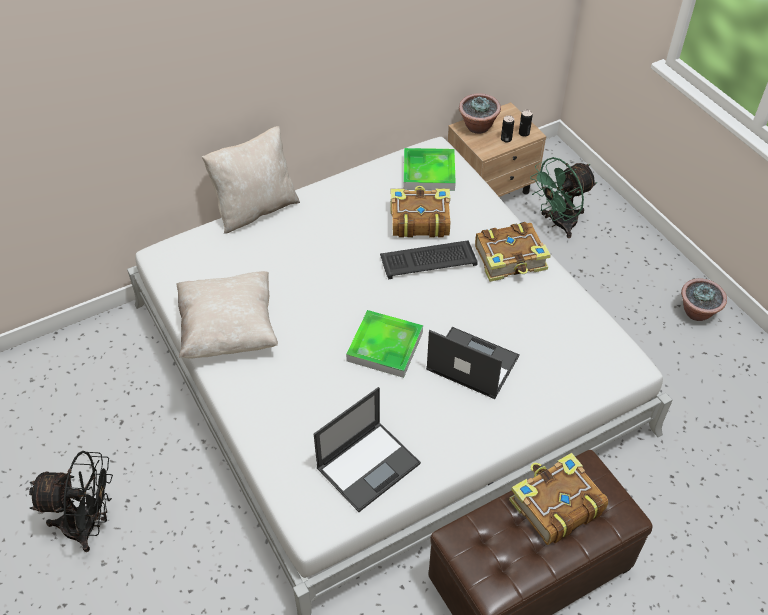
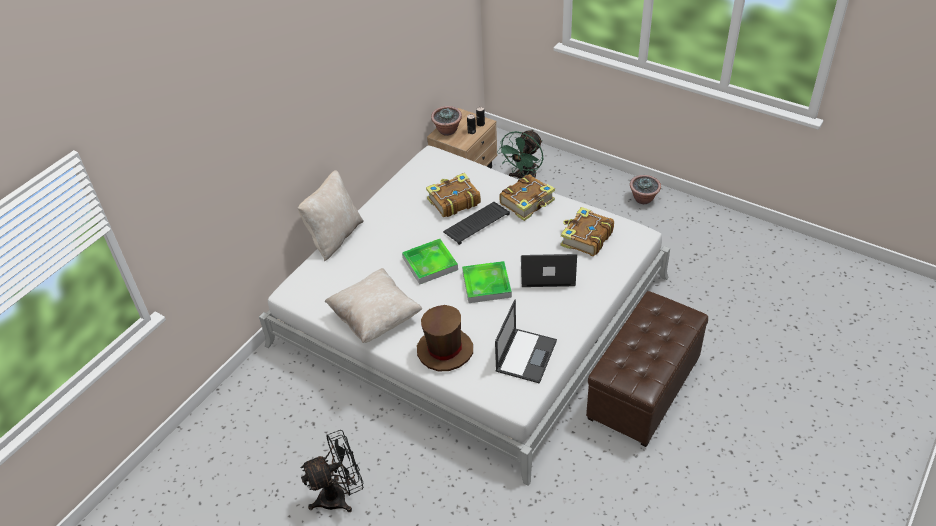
camera: 25 degrees left, 5 degrees down
tray [403,148,456,191] -> tray moved to [402,239,458,284]
book [509,453,608,545] -> book moved to [560,207,614,256]
none -> brown hat [417,305,473,371]

